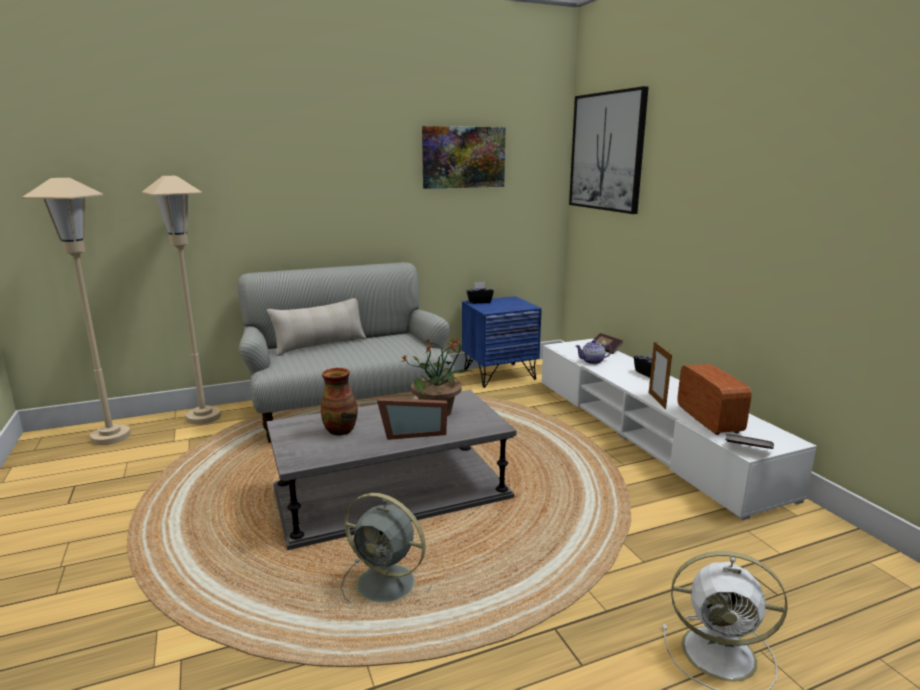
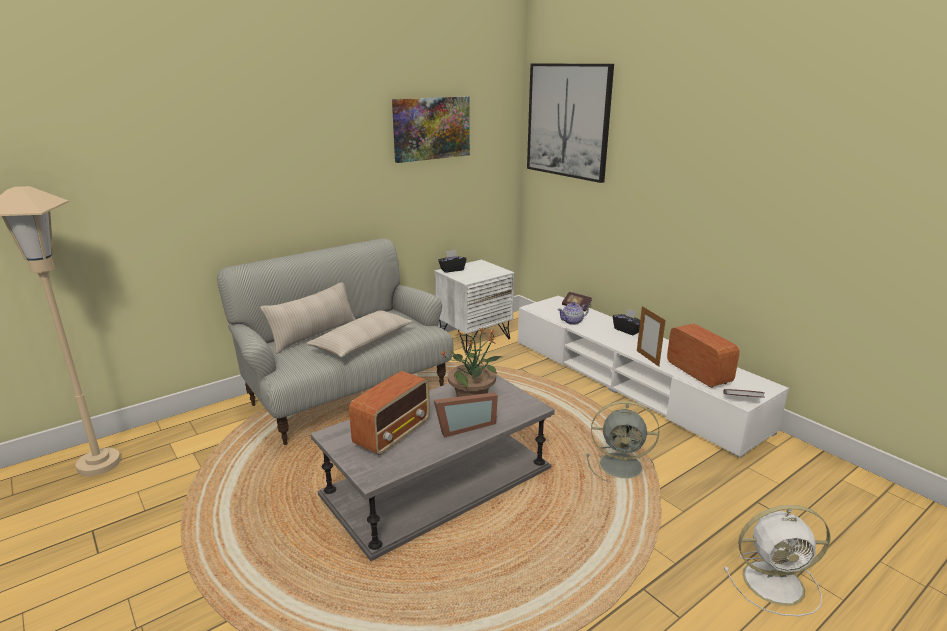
camera: 15 degrees left, 5 degrees up
beige floor lamp [142,176,221,425] -> none
vase [321,368,358,435] -> radio [349,371,430,455]
grey fan [341,493,432,603] -> grey fan moved to [586,401,660,482]
blue nightstand [462,296,542,388] -> white nightstand [434,260,514,353]
none -> beige pillow [306,310,413,357]

